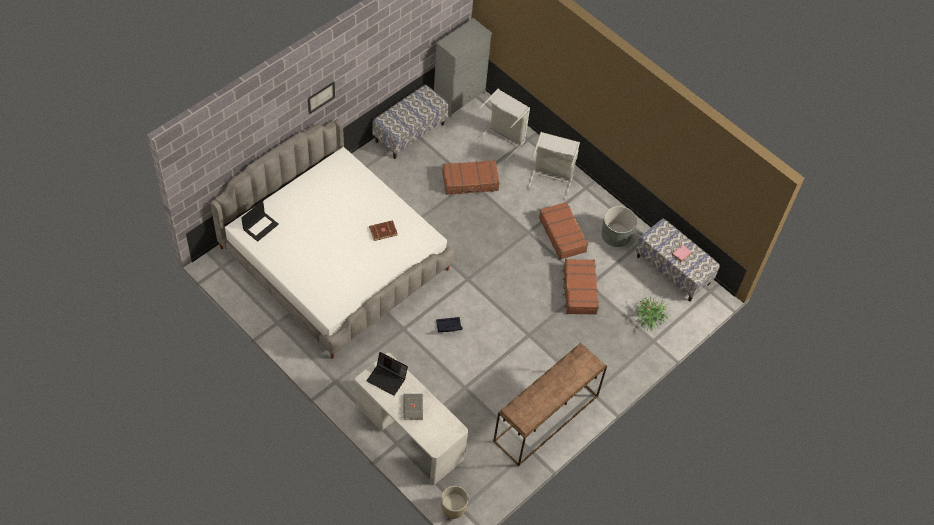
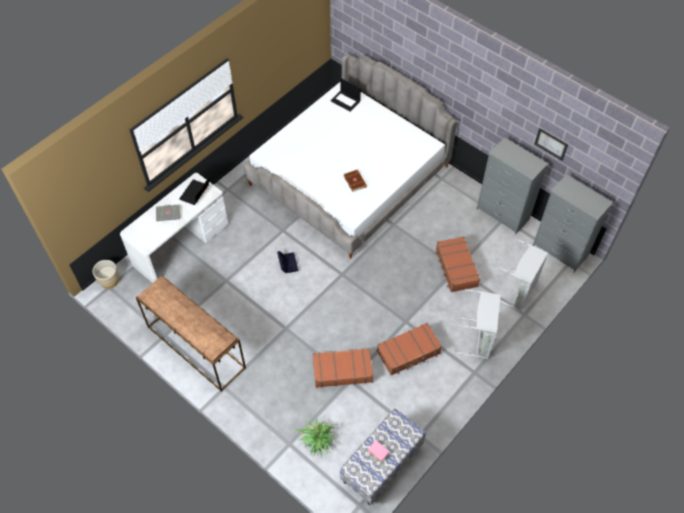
camera: 90 degrees right, 0 degrees up
picture [308,81,335,114] -> picture moved to [535,128,568,161]
bench [372,85,448,159] -> grey dresser [477,137,548,235]
grey planter [602,206,637,247] -> none

